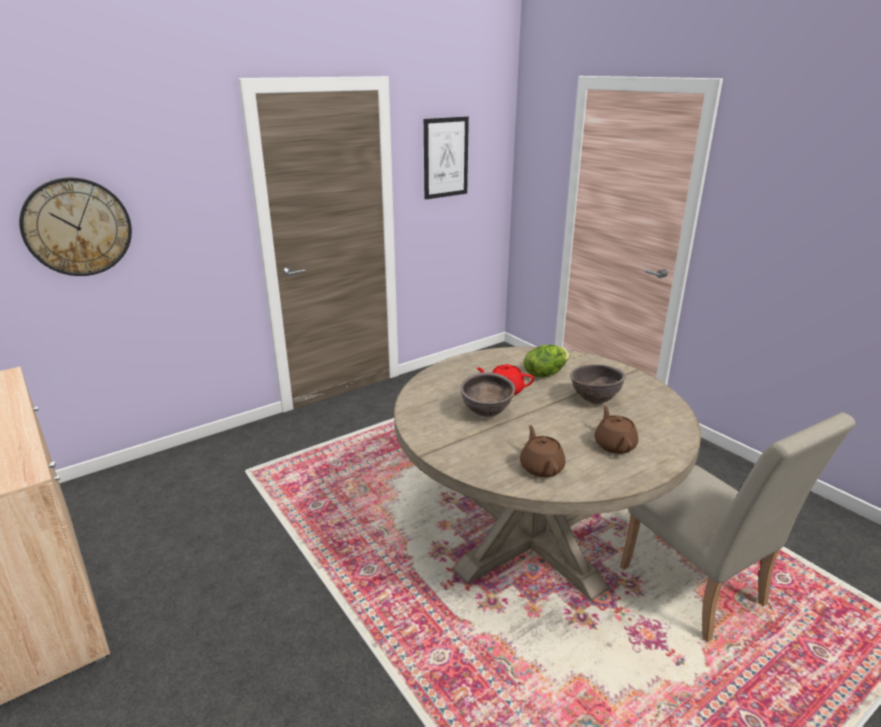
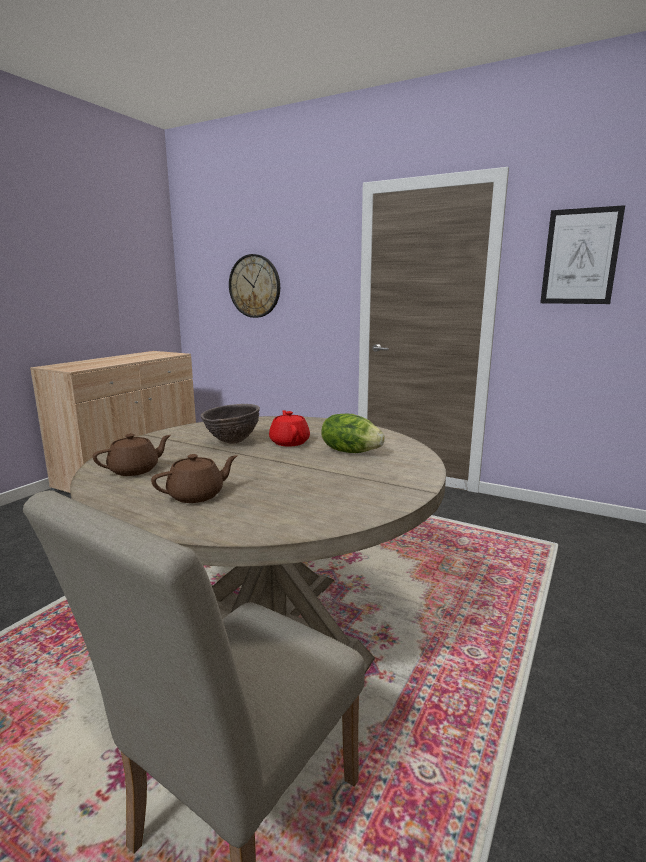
camera: 65 degrees right, 10 degrees down
brown bowl [570,364,626,404] -> none

